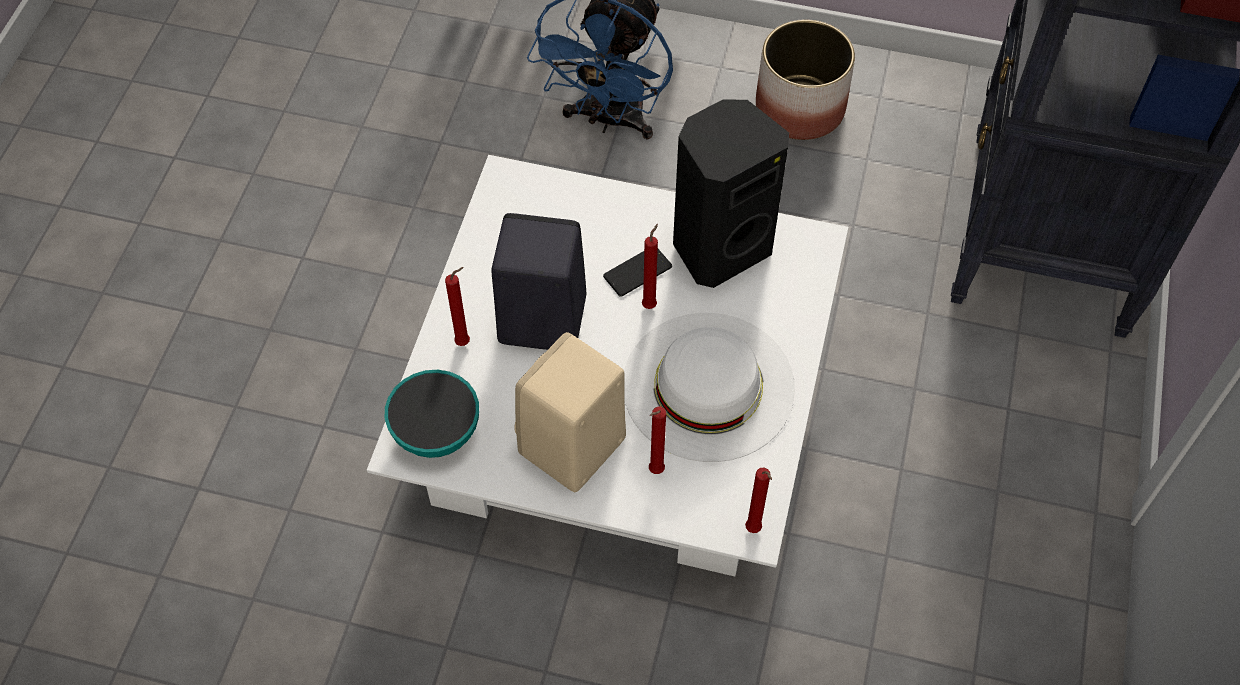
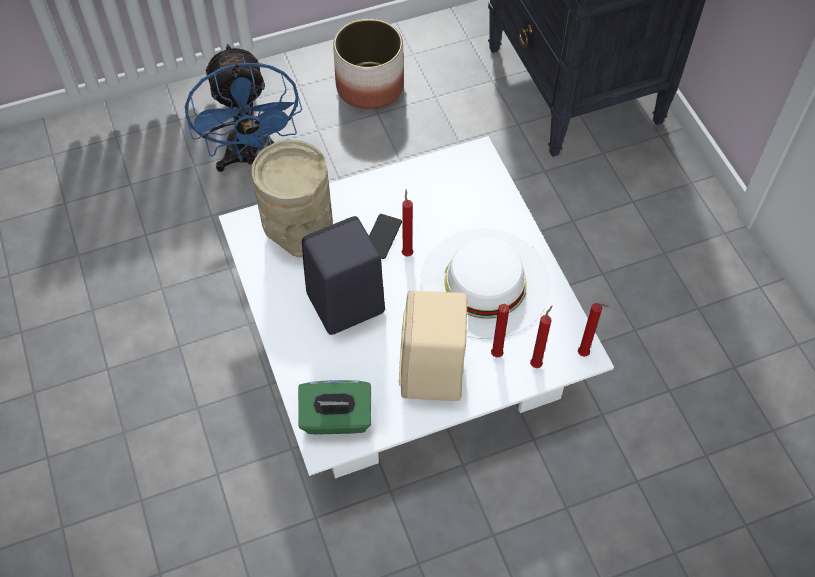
camera: 35 degrees left, 0 degrees up
bowl [385,370,479,458] -> green tissue box [298,380,371,435]
red candle [445,267,470,346] -> red candle moved to [530,306,552,368]
black speaker [673,99,789,288] -> none
none -> beige vase [251,140,333,258]

